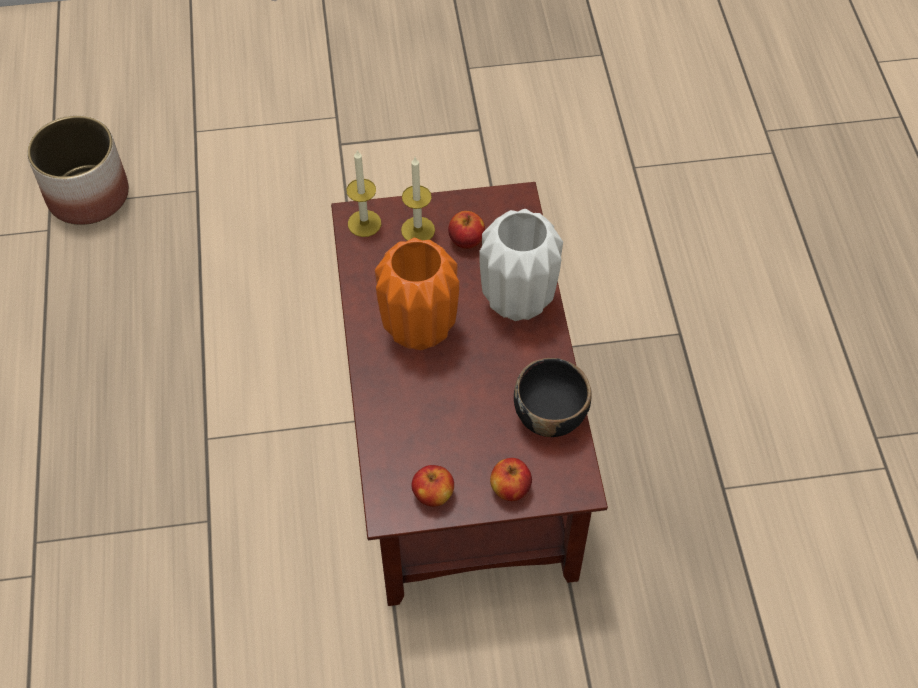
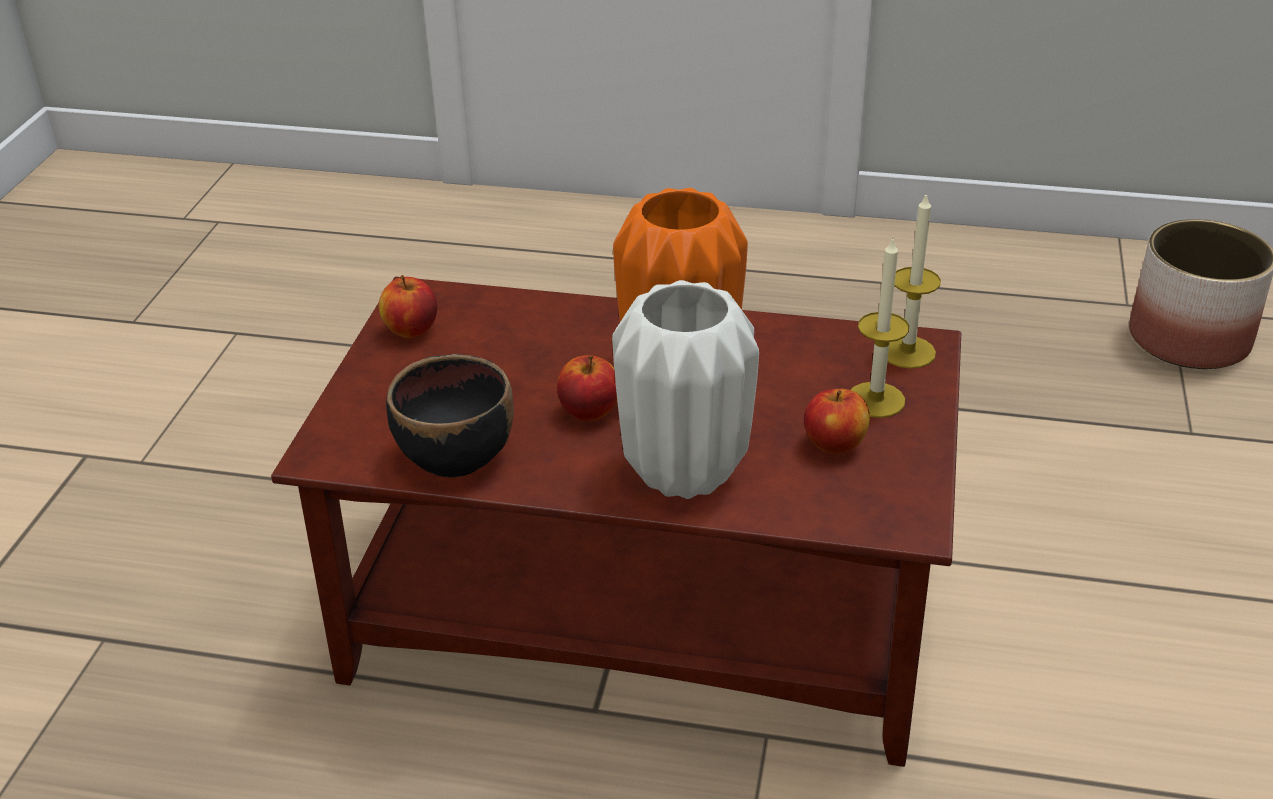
camera: 110 degrees right, 20 degrees down
apple [490,458,532,501] -> apple moved to [557,355,617,421]

